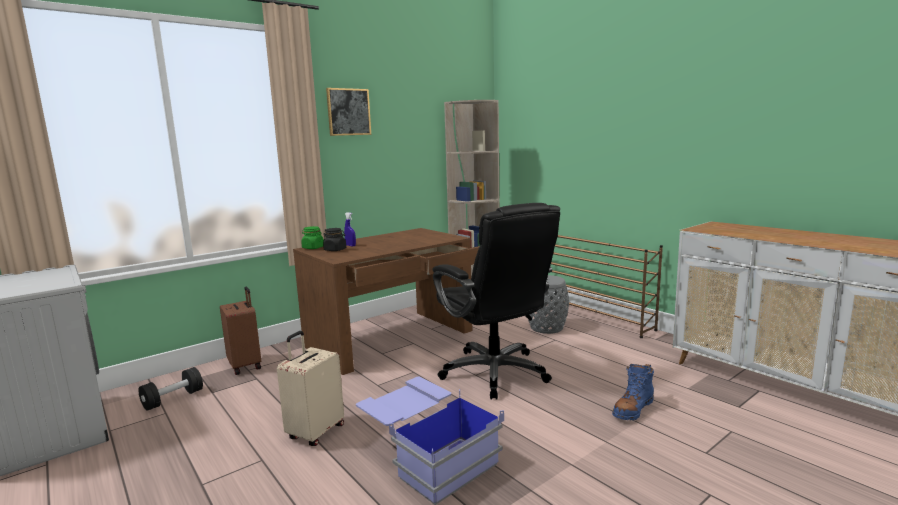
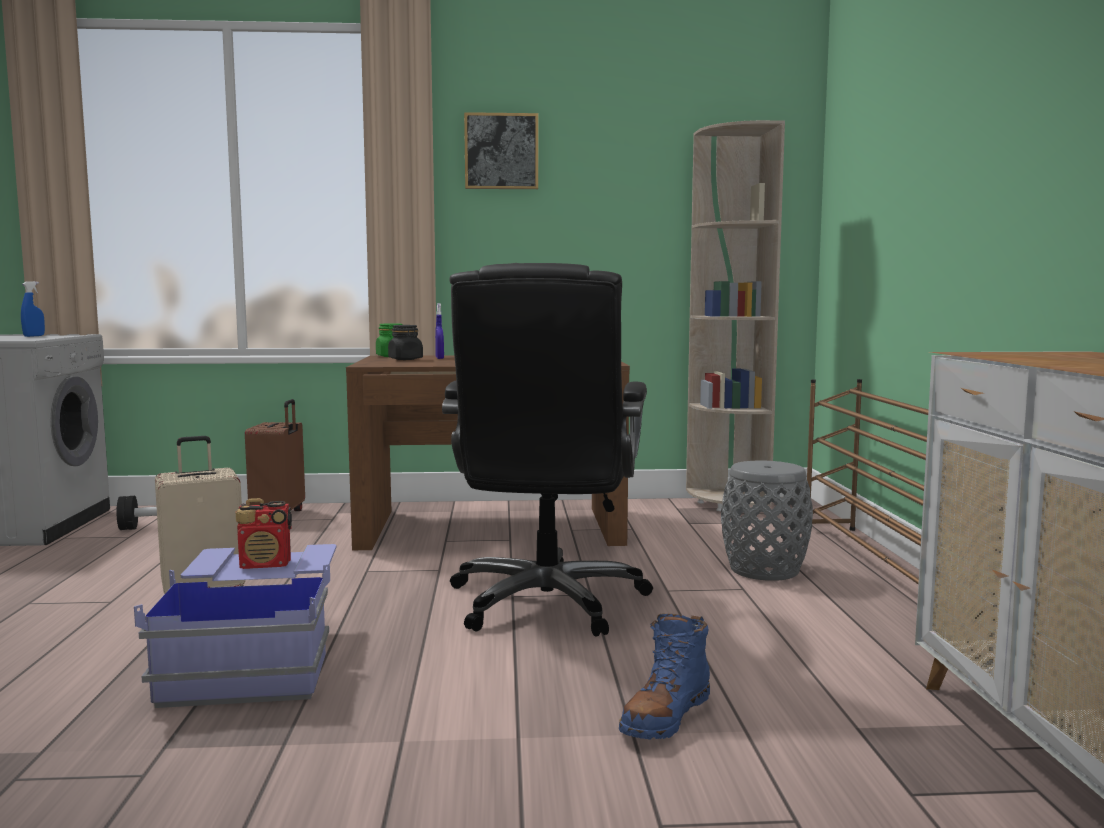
camera: 35 degrees right, 5 degrees down
blue boot [612,364,654,420] -> blue boot turned 45 degrees counterclockwise [619,614,710,739]
none -> blue spray bottle [21,281,45,337]
none -> radio [235,498,292,569]

